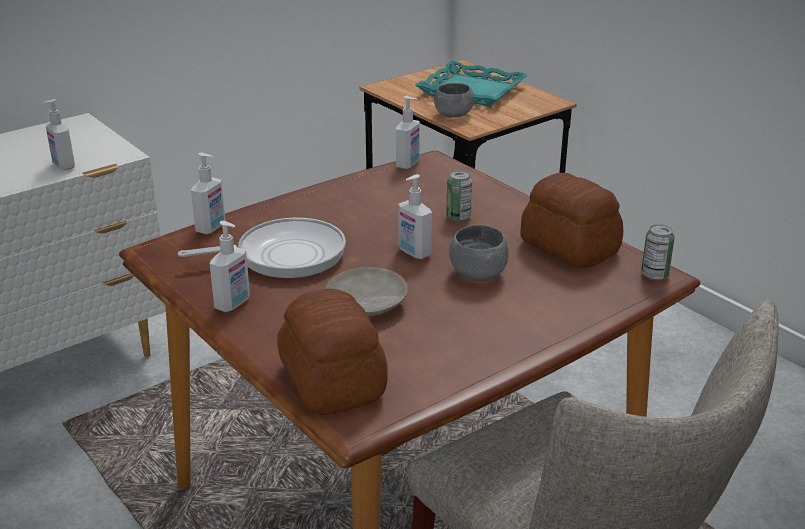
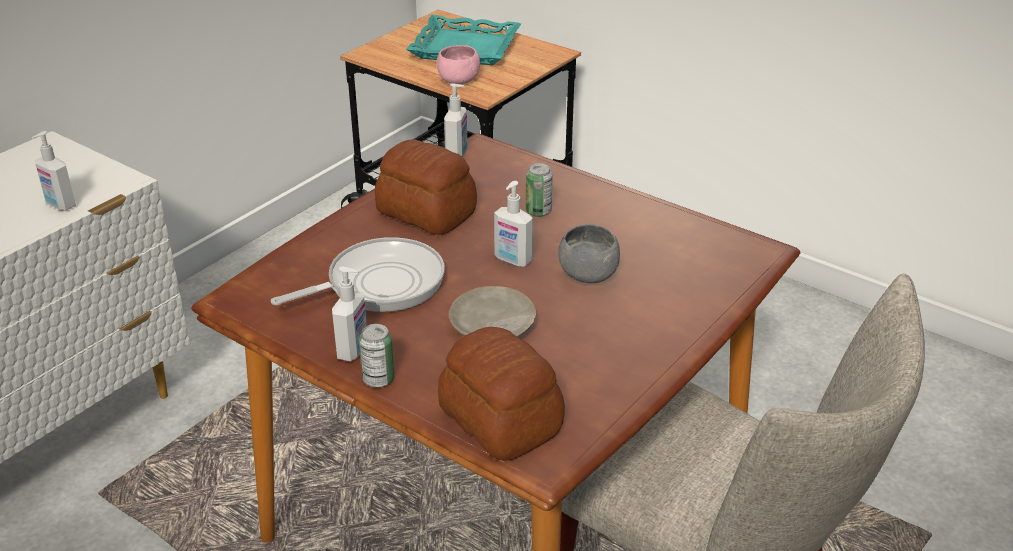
camera: 15 degrees left, 5 degrees up
soap dispenser [191,153,225,234] -> none
grey bowl [434,83,474,118] -> pink bowl [437,45,480,84]
bread [520,173,623,269] -> bread moved to [375,139,477,235]
can [641,224,675,280] -> can moved to [359,324,395,387]

